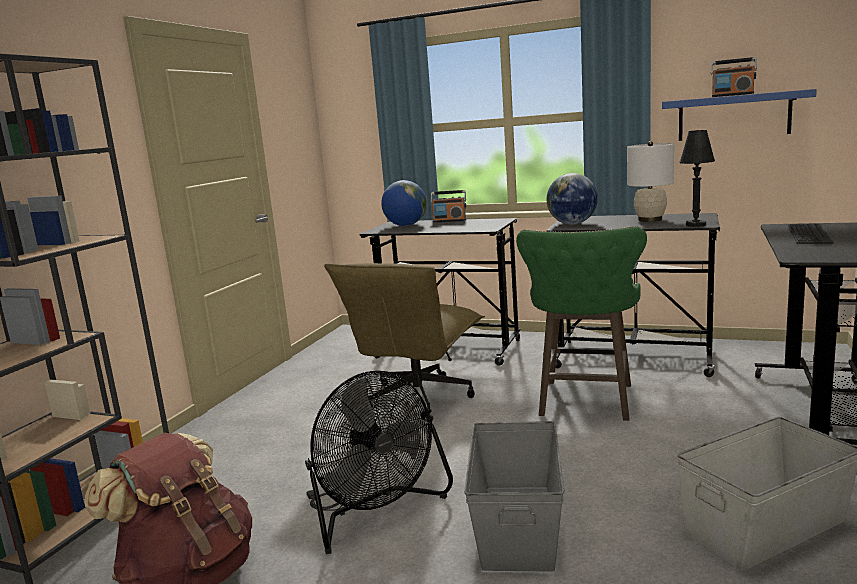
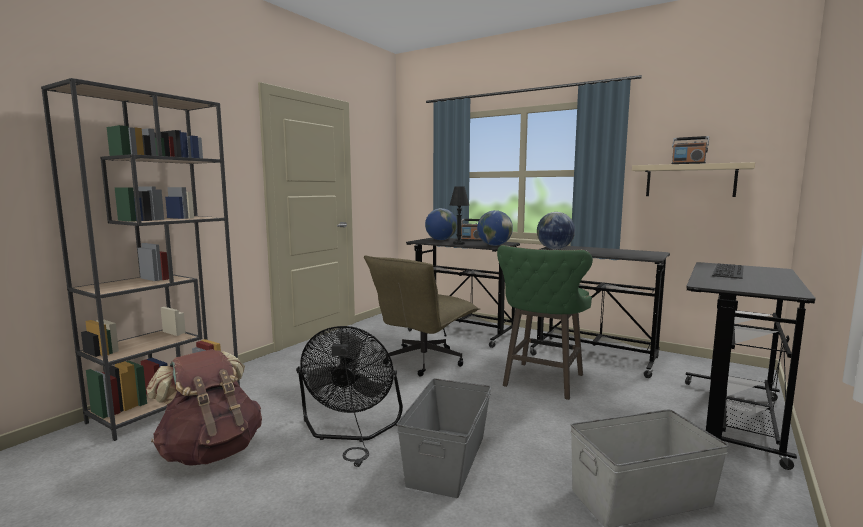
camera: 10 degrees right, 5 degrees down
black fan [305,371,453,554] -> black fan turned 150 degrees counterclockwise [296,326,403,467]
white table lamp [627,141,674,222] -> none
blue shelf [662,89,817,141] -> beige shelf [632,162,755,197]
black table lamp [679,130,715,227] -> black table lamp moved to [450,187,469,245]
none -> globe [477,210,513,246]

